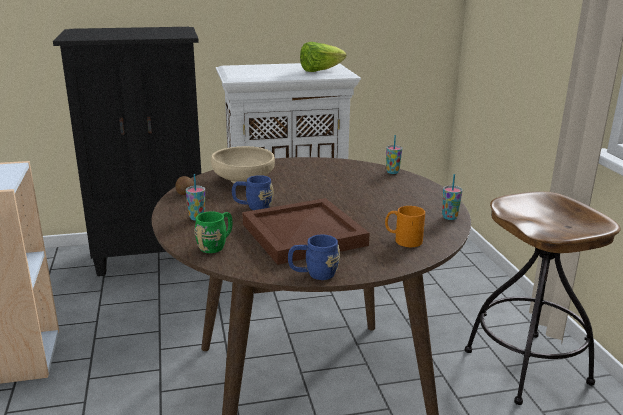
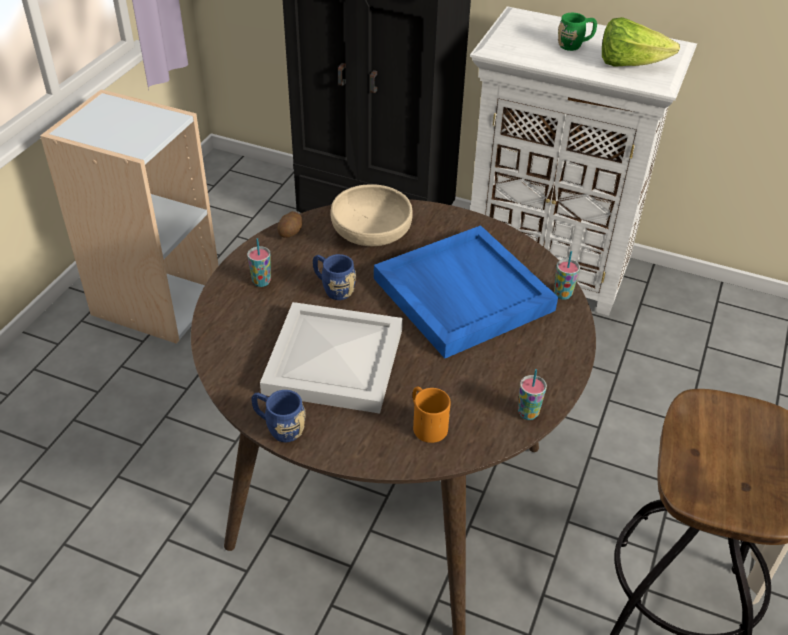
camera: 35 degrees right, 20 degrees up
green mug [194,211,232,253] -> green mug moved to [558,13,597,51]
brown tray [242,198,370,265] -> white tray [260,302,403,414]
none -> blue tray [374,225,558,359]

